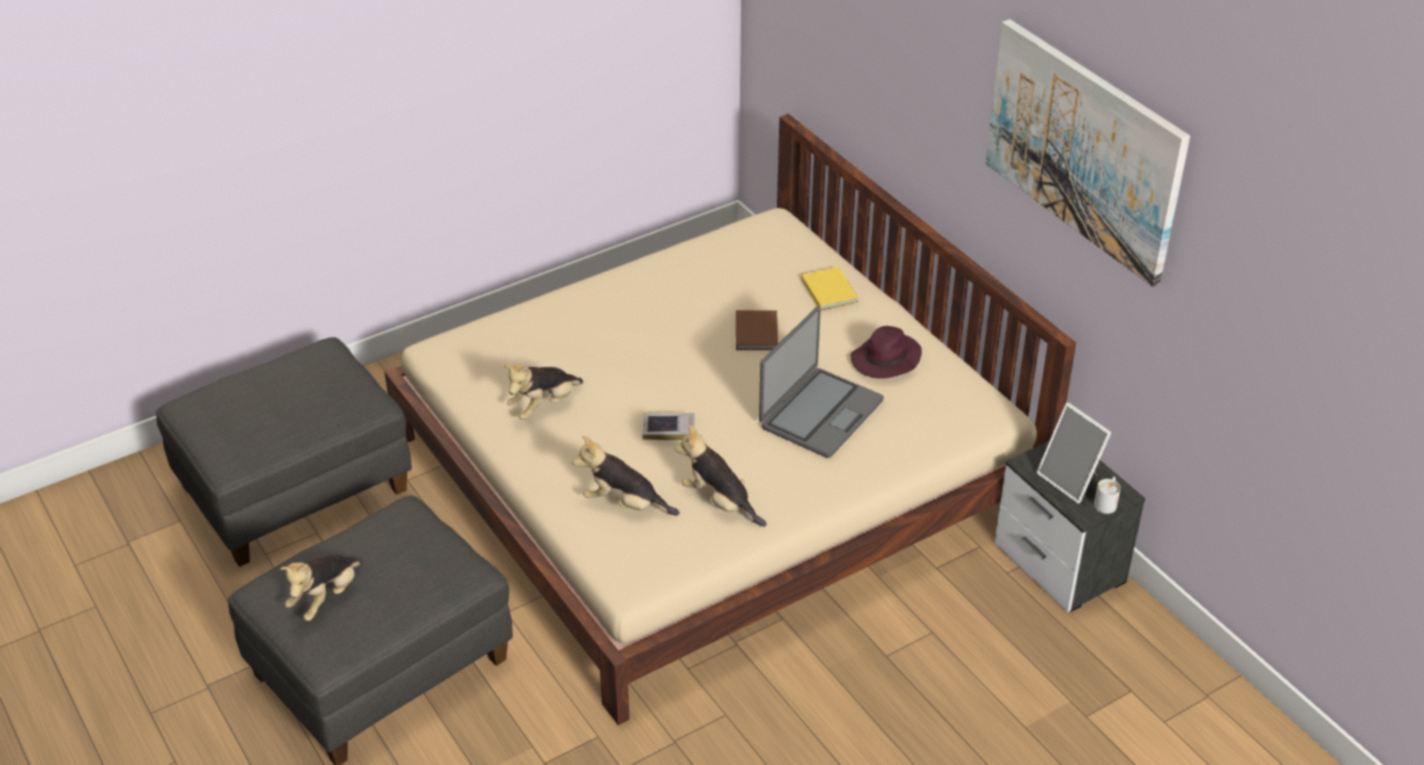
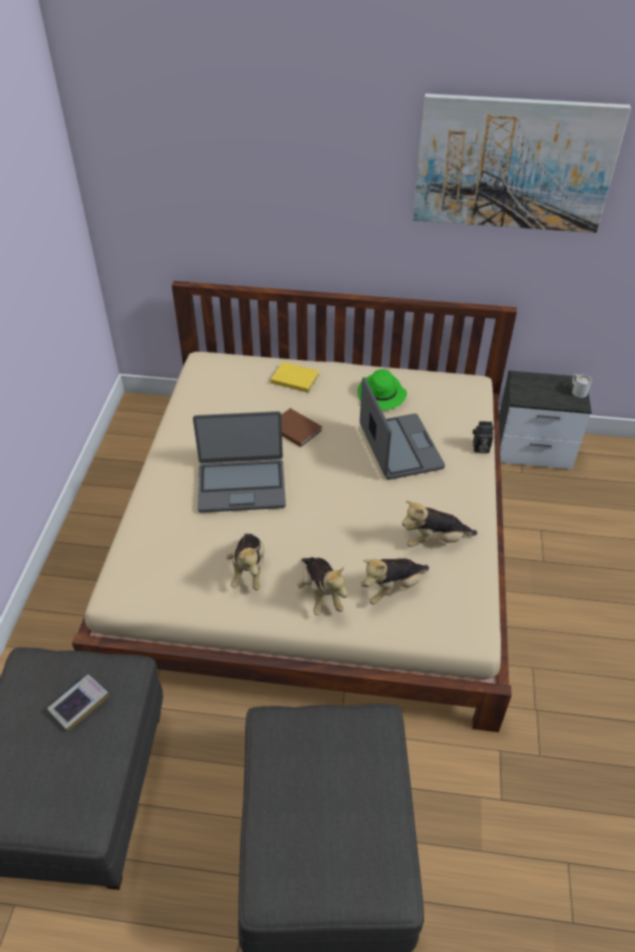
camera: 50 degrees left, 5 degrees up
plush toy [280,554,362,621] -> plush toy moved to [297,557,348,615]
book [642,413,695,440] -> book moved to [47,674,109,732]
purple hat [851,326,922,379] -> green hat [358,369,407,410]
picture frame [1036,403,1111,504] -> none
none -> laptop [193,411,286,513]
none -> camera [473,421,494,453]

